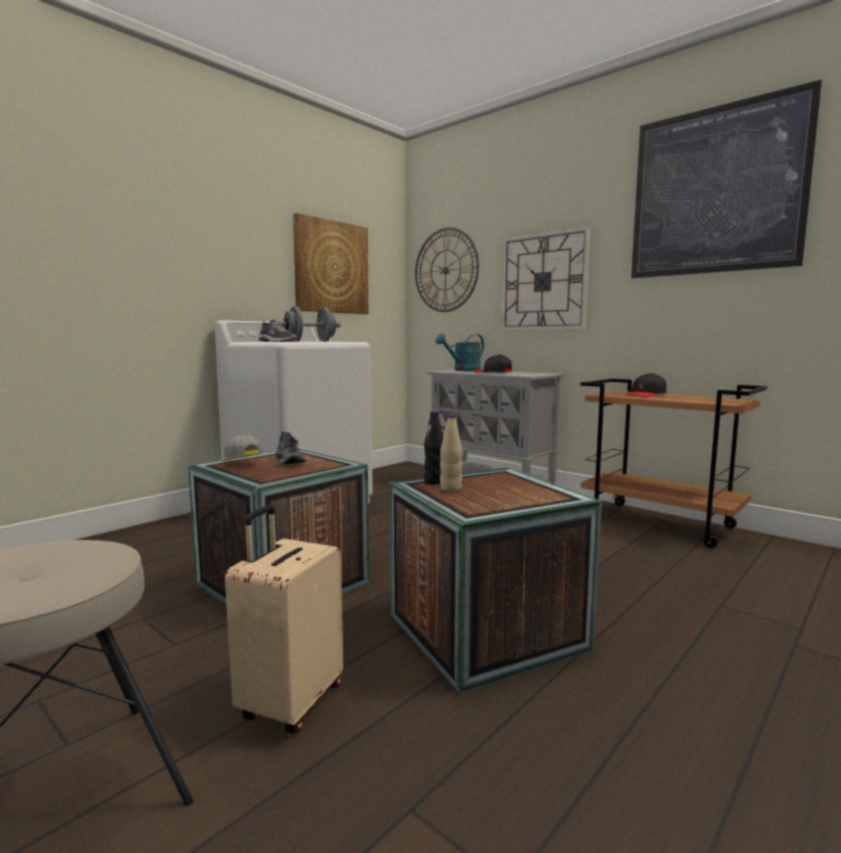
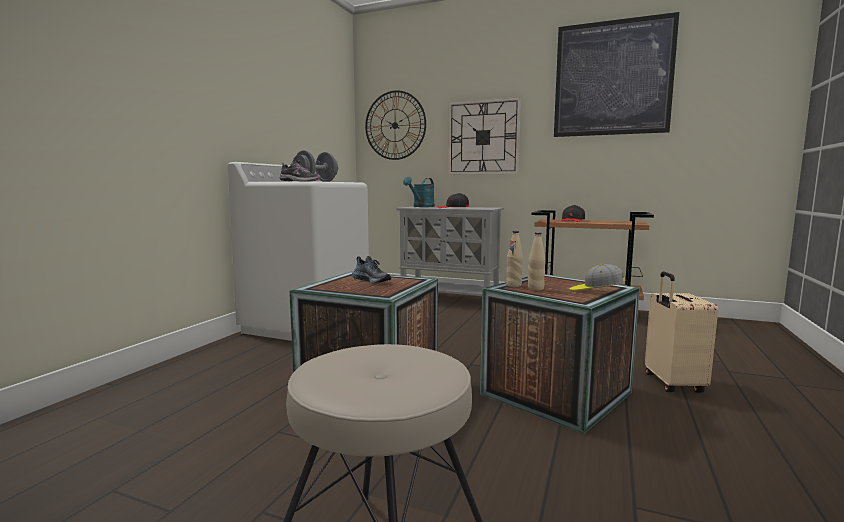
camera: 20 degrees left, 0 degrees up
cap [219,434,263,461] -> cap moved to [570,264,625,291]
beige suitcase [225,505,343,733] -> beige suitcase moved to [645,272,718,393]
picture [293,213,368,314] -> none
black bottle [424,411,443,484] -> beige bottle [506,231,523,287]

